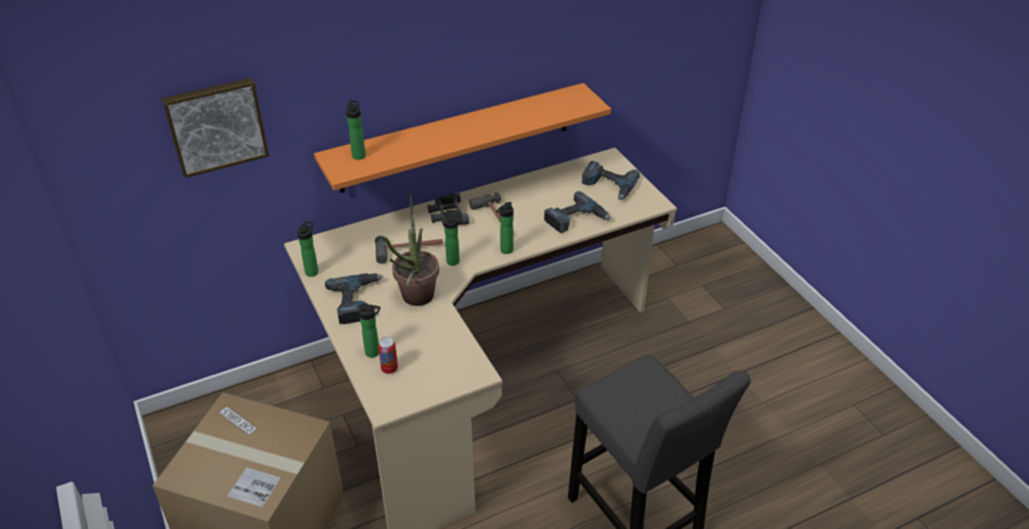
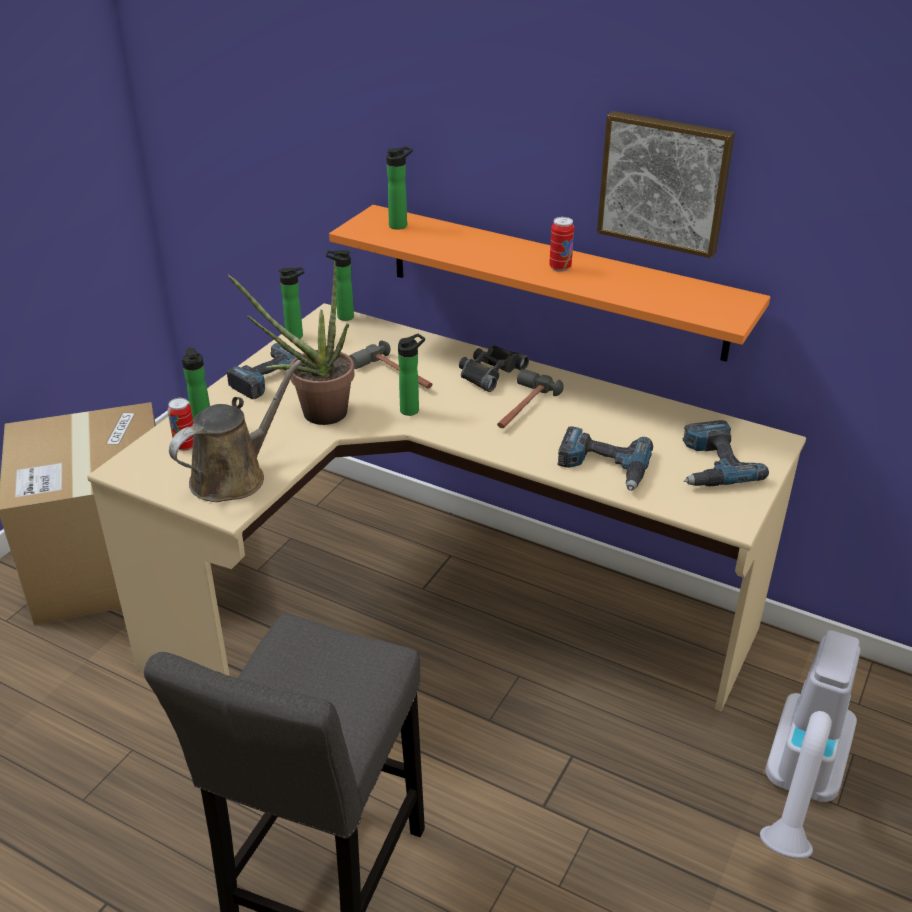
camera: 55 degrees right, 5 degrees down
picture [162,78,269,178] -> picture moved to [597,111,735,258]
bottle [496,202,514,254] -> bottle moved to [326,250,354,321]
none -> brown watering can [169,360,302,502]
none -> can [549,217,574,272]
none -> vacuum cleaner [760,630,861,859]

